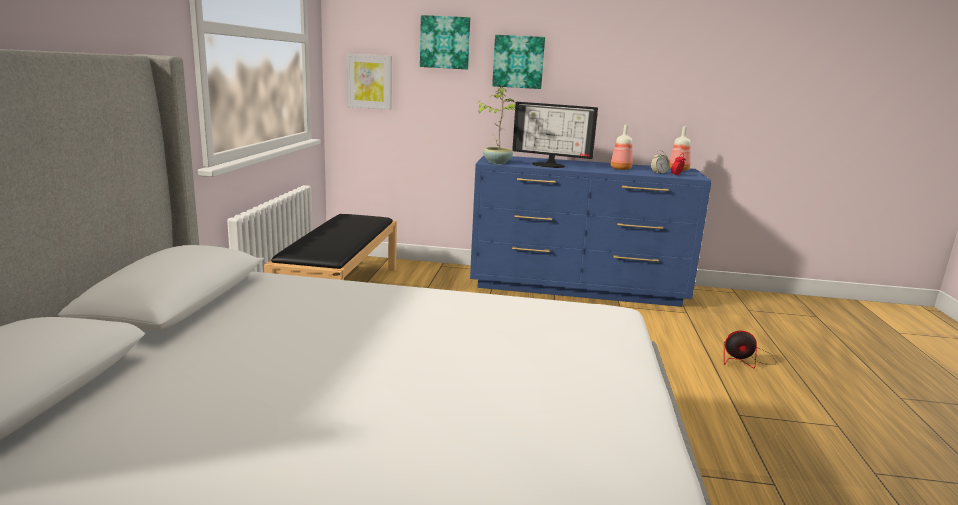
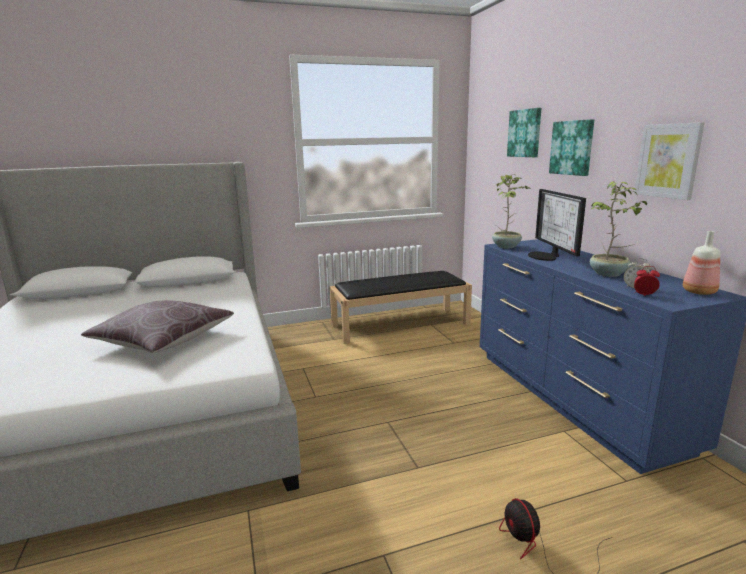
camera: 65 degrees right, 0 degrees up
picture [347,54,392,110] -> picture moved to [634,122,704,200]
bottle [611,125,632,170] -> potted plant [590,181,647,277]
none -> brown pillow [81,300,234,353]

